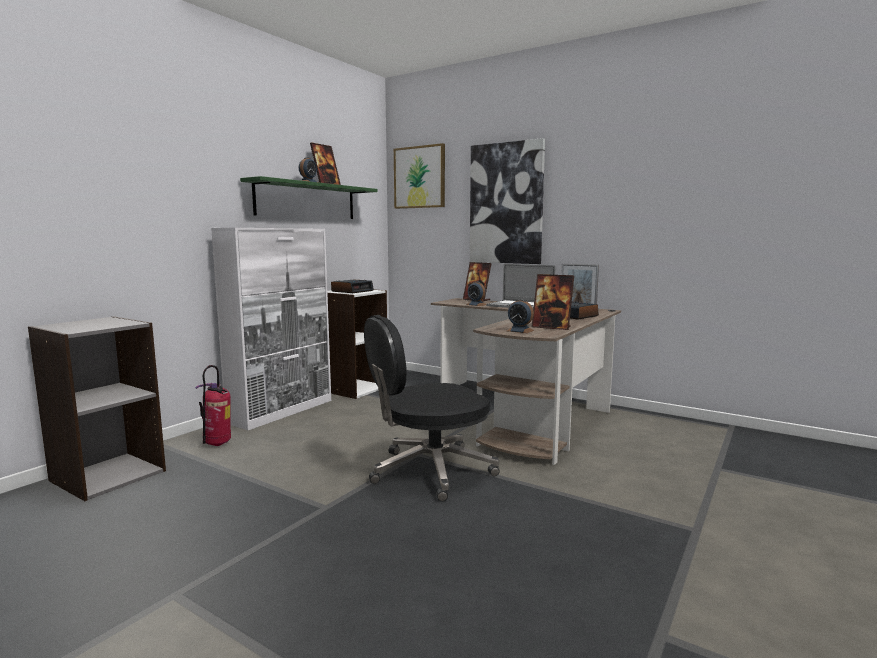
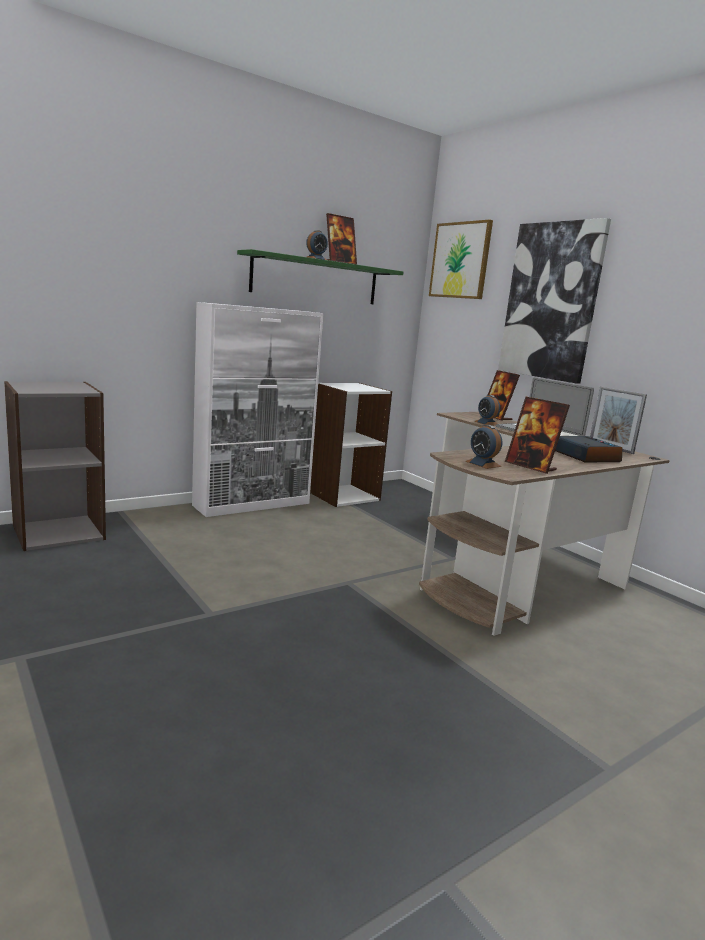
camera: 20 degrees right, 5 degrees up
fire extinguisher [195,365,231,446] -> none
alarm clock [331,280,374,293] -> none
black office chair [364,315,500,502] -> none

